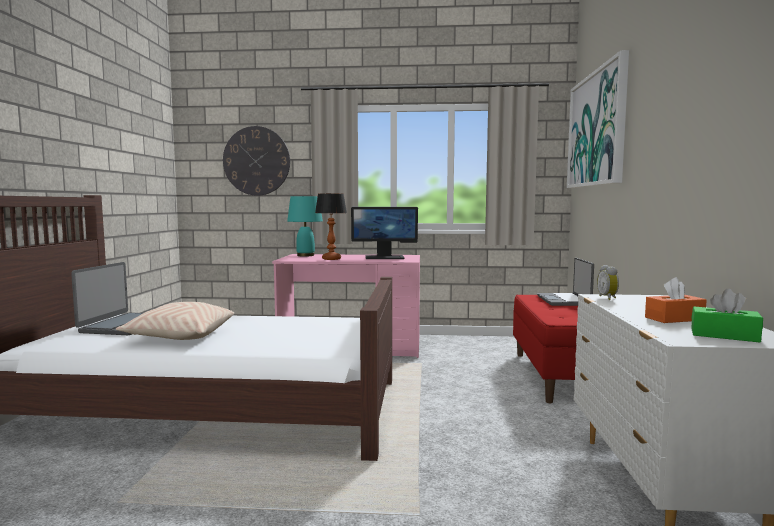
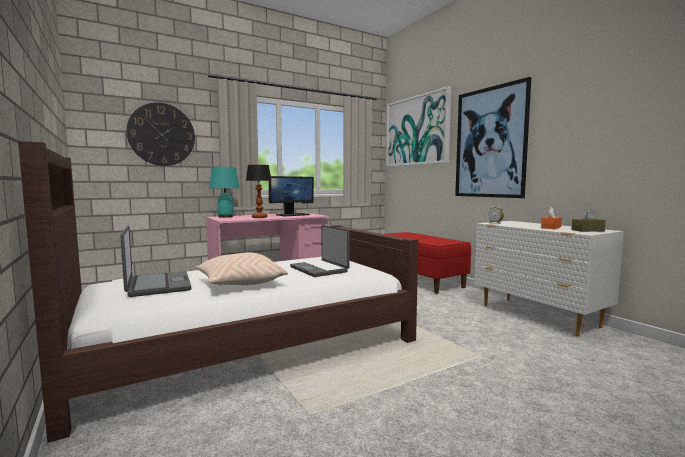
camera: 35 degrees left, 0 degrees up
laptop [537,258,594,306] -> laptop moved to [290,225,350,277]
green tissue box [691,288,763,342] -> brown tissue box [571,209,606,232]
none -> picture [455,77,531,198]

